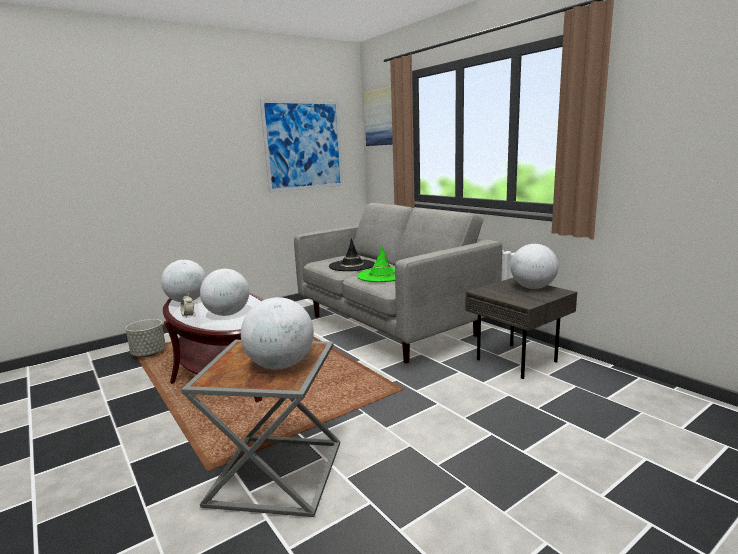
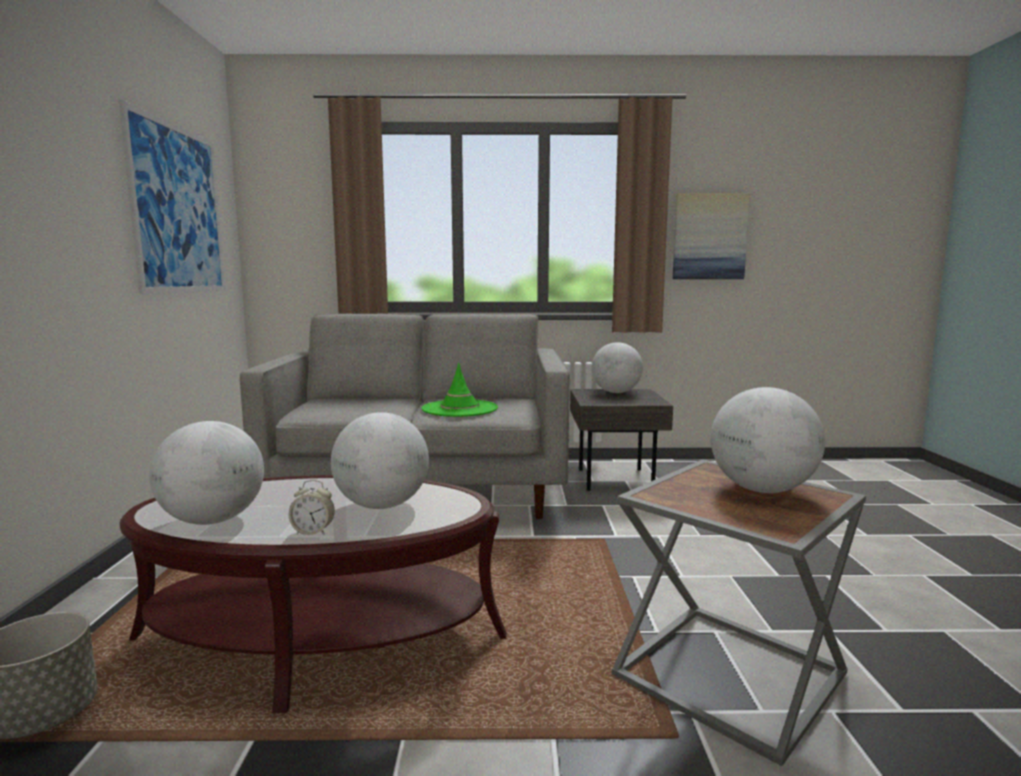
camera: 55 degrees left, 5 degrees down
black hat [329,238,375,271] -> none
picture [364,87,393,146] -> picture moved to [673,193,750,279]

